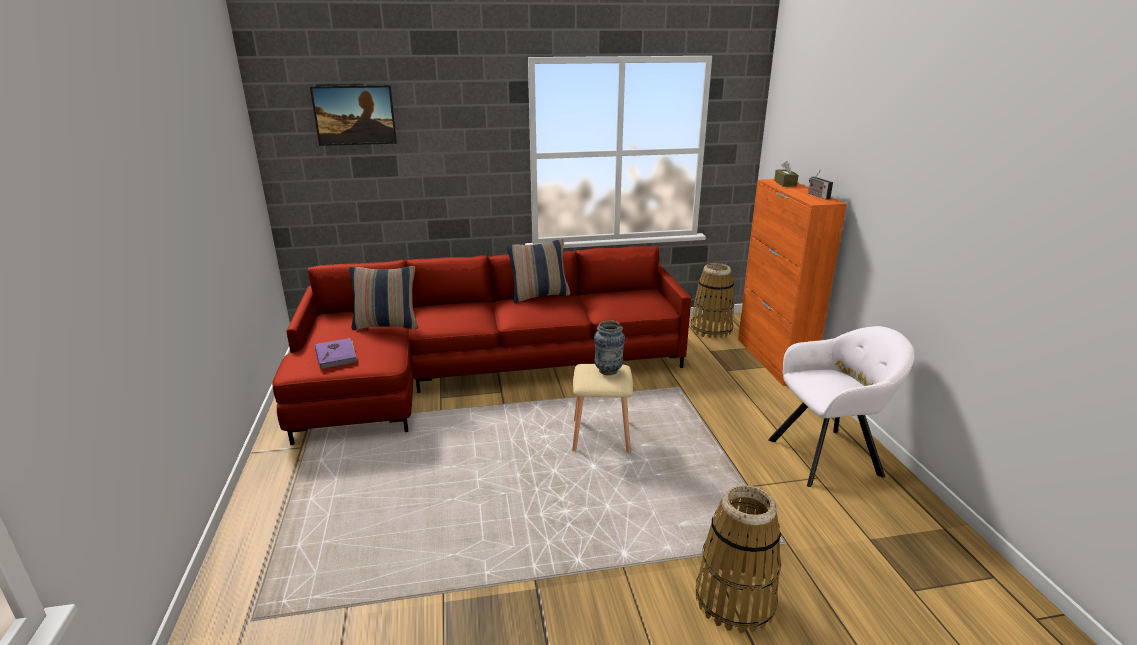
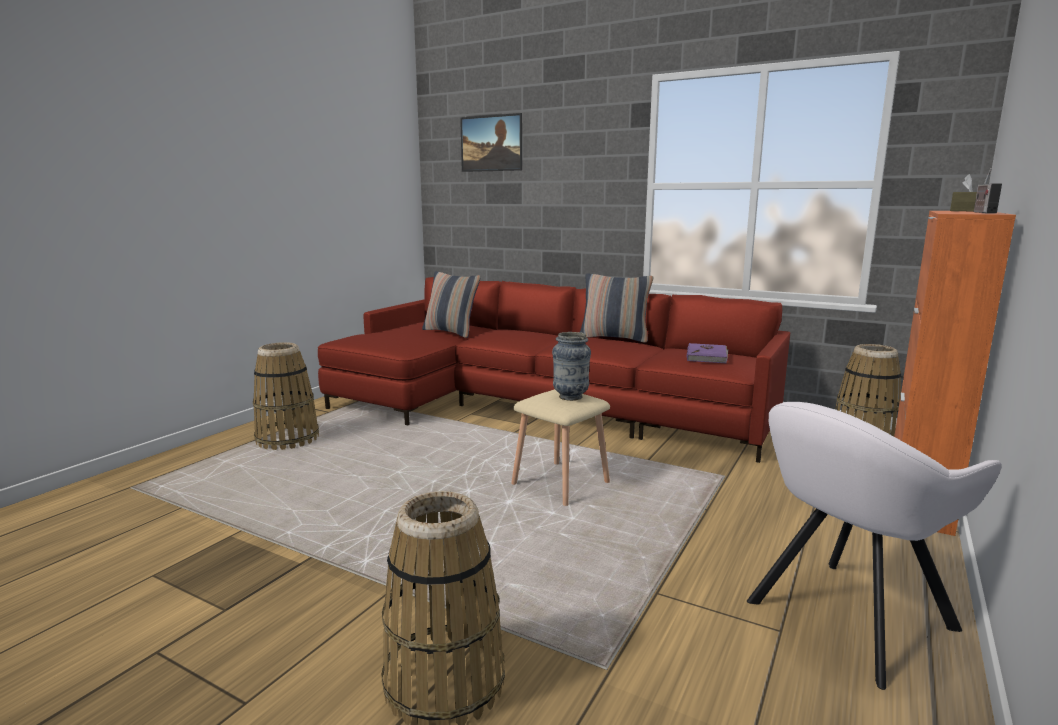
camera: 40 degrees right, 10 degrees down
purple book [315,338,357,369] -> purple book moved to [687,343,729,363]
white armchair [768,326,914,487] -> white armchair turned 120 degrees clockwise [747,402,1002,690]
none -> basket [253,342,319,450]

